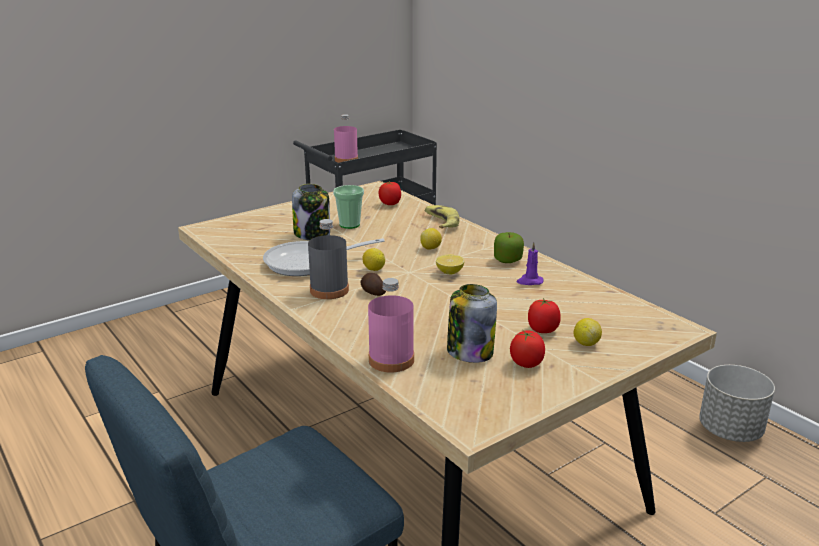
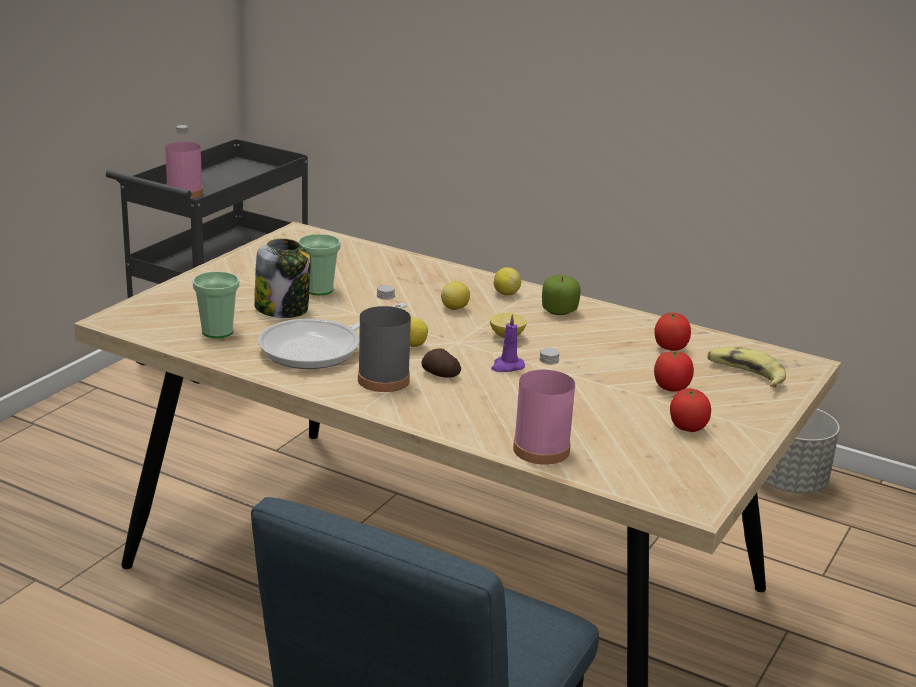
camera: 25 degrees left, 0 degrees up
tomato [378,181,401,205] -> tomato moved to [654,313,691,351]
banana [425,205,460,229] -> banana moved to [708,347,786,388]
jar [447,284,497,363] -> none
purple candle [517,242,543,285] -> purple candle moved to [491,314,525,372]
lemon [573,318,602,346] -> lemon moved to [494,267,521,295]
none -> cup [192,271,239,338]

